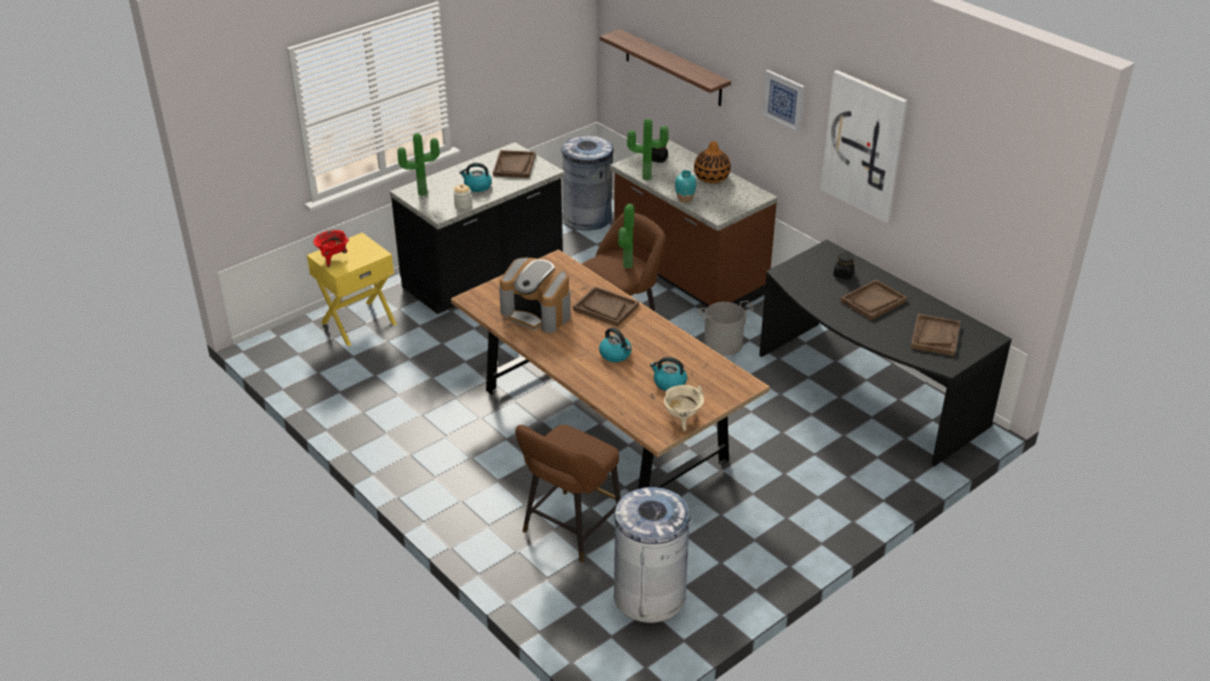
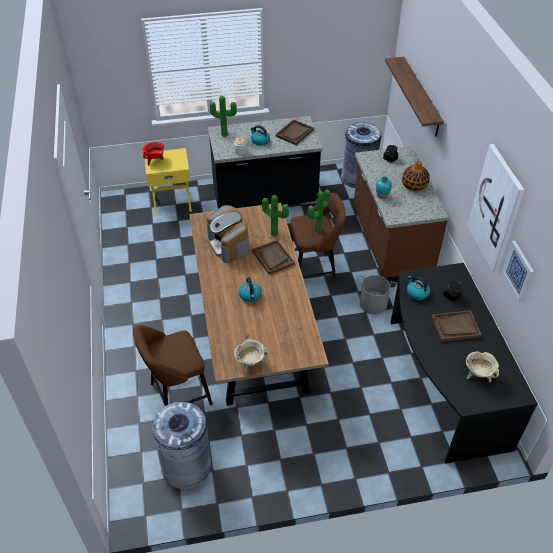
camera: 30 degrees right, 10 degrees up
potted plant [627,119,668,180] -> potted plant moved to [262,195,289,237]
kettle [650,357,687,391] -> kettle moved to [407,276,430,300]
picture [762,70,805,133] -> picture moved to [502,241,534,302]
brown tray [911,314,960,356] -> beige cooking pot [466,352,499,383]

